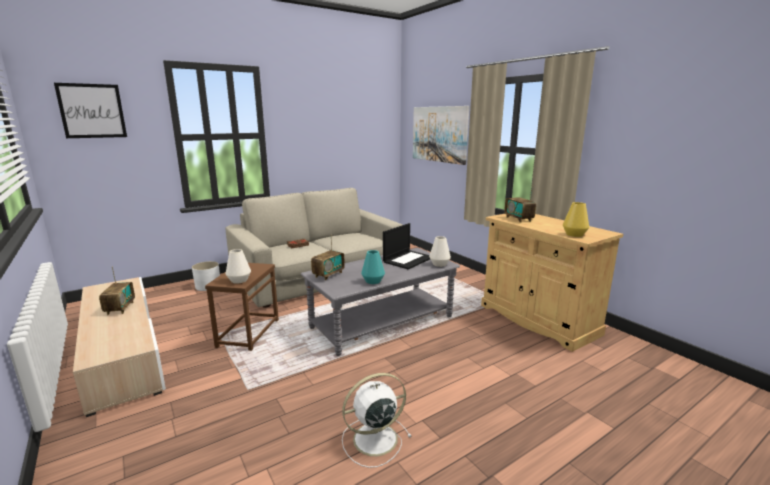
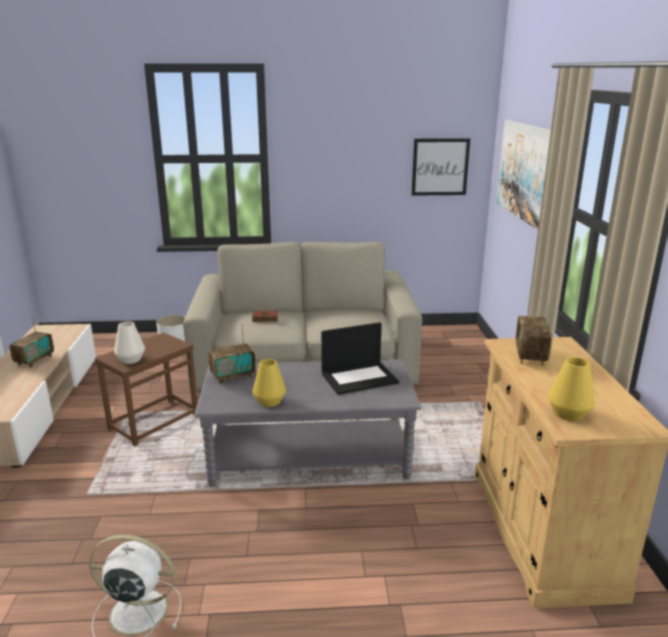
camera: 30 degrees right, 5 degrees up
picture [54,83,127,138] -> picture moved to [411,138,470,196]
turquoise vase [361,250,385,284] -> yellow vase [253,359,286,407]
white vase [429,236,451,267] -> none

